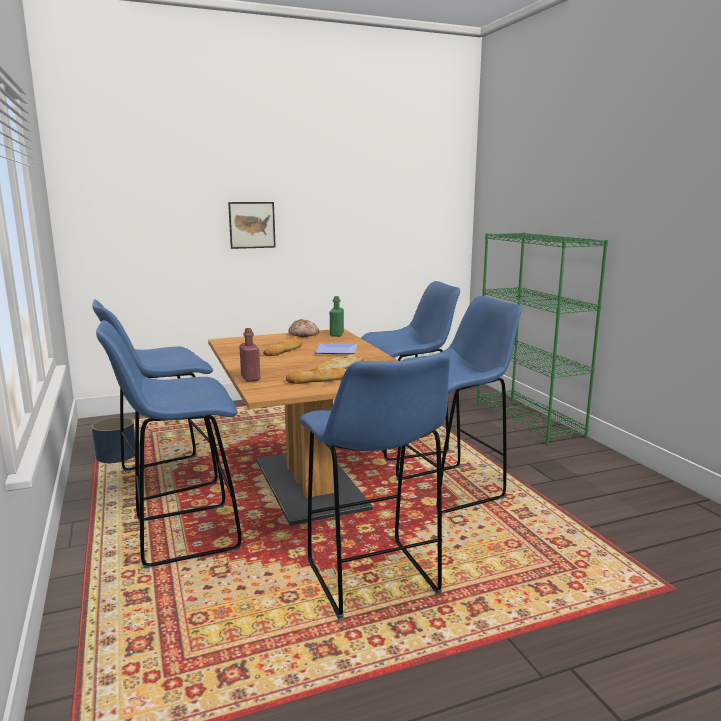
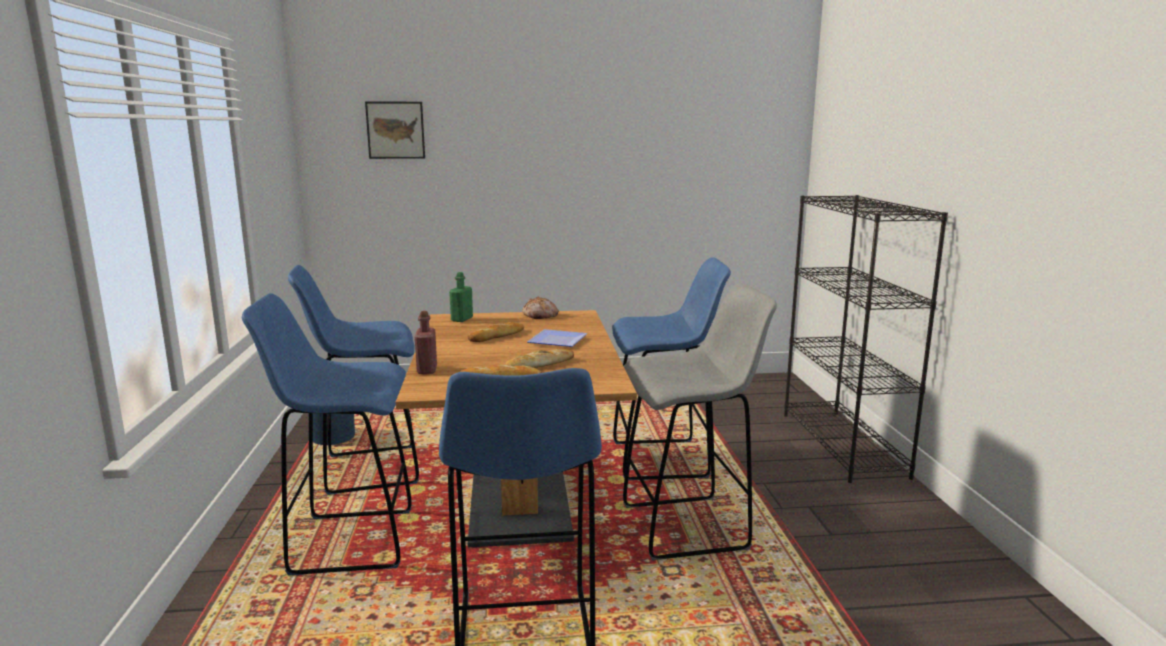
camera: 15 degrees right, 0 degrees up
picture [228,202,276,249] -> picture moved to [365,101,425,159]
green bottle [330,296,344,337] -> green bottle moved to [449,272,473,322]
blue stool [396,296,522,514] -> grey stool [623,283,777,561]
green bookcase [477,232,608,445] -> black bookcase [784,195,948,483]

